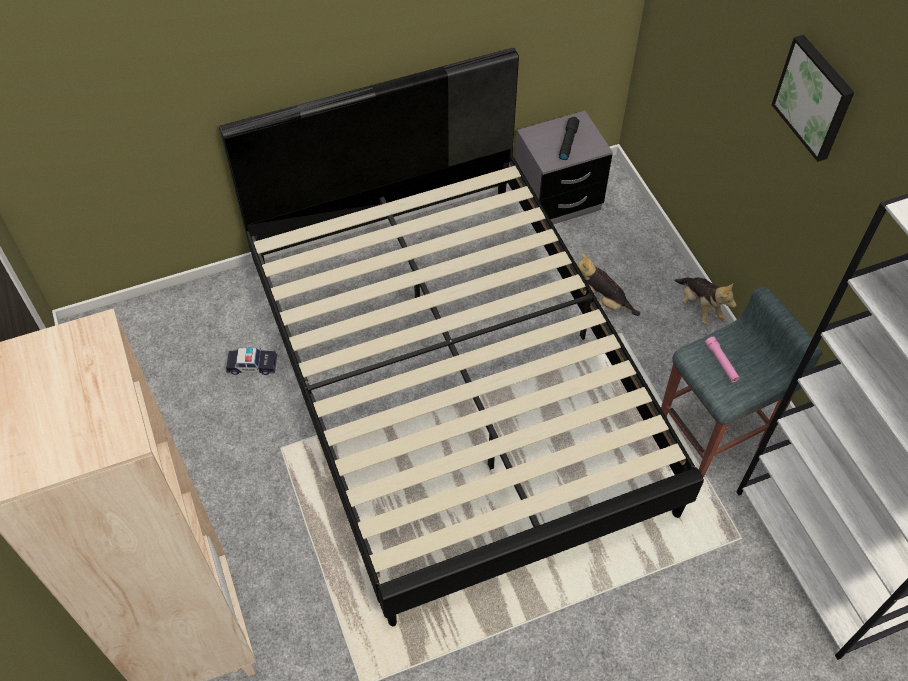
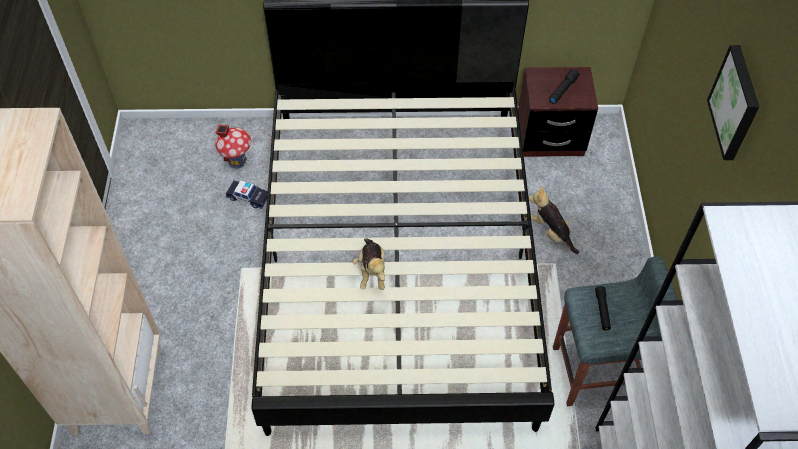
camera: 20 degrees right, 0 degrees up
grey nightstand [515,111,613,225] -> brown nightstand [518,67,598,157]
plush toy [674,278,736,325] -> plush toy moved to [353,238,385,290]
pink flashlight [705,336,740,383] -> black flashlight [595,286,611,331]
none -> toy house [215,124,251,169]

